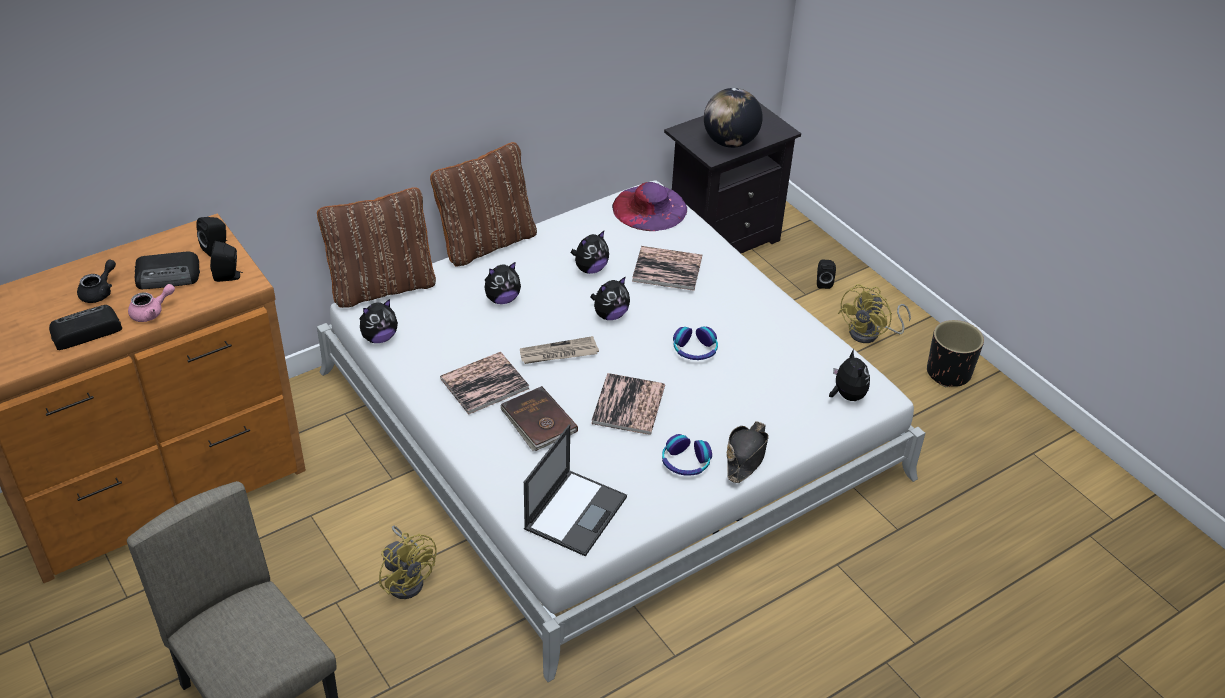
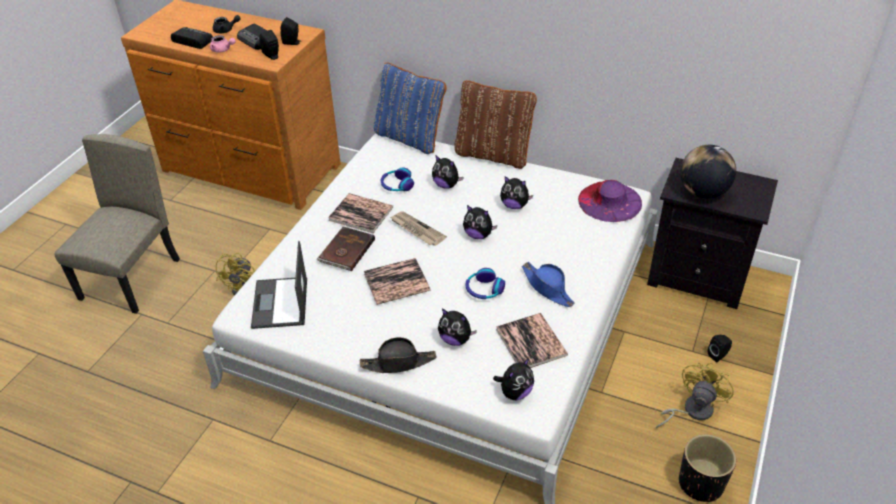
camera: 60 degrees right, 0 degrees up
brown pillow [317,187,436,308] -> blue pillow [374,63,446,154]
plush toy [360,299,398,343] -> plush toy moved to [438,309,477,346]
laptop [524,424,627,557] -> laptop turned 90 degrees clockwise [251,241,307,329]
book [632,246,702,291] -> book moved to [496,313,568,368]
headphones [662,434,712,476] -> headphones moved to [381,167,414,191]
yellow fan [838,284,911,343] -> yellow fan turned 120 degrees clockwise [656,363,734,428]
none -> blue hat [522,262,575,307]

